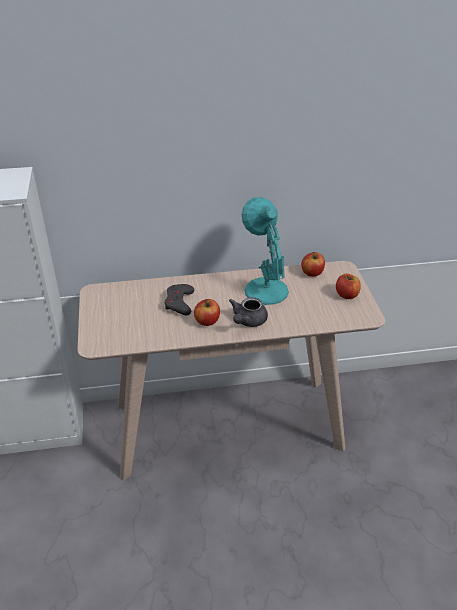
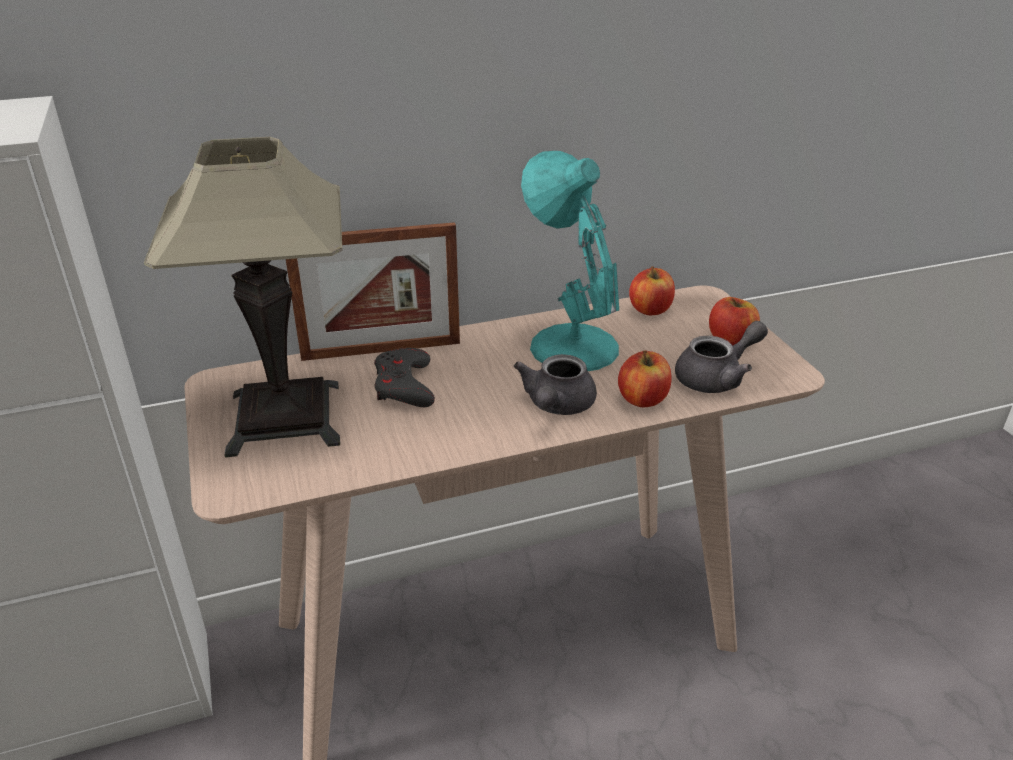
camera: 10 degrees left, 5 degrees down
apple [194,299,220,326] -> apple moved to [618,351,672,407]
none -> table lamp [144,137,343,458]
none -> picture frame [286,222,460,361]
none -> grey teapot [675,321,768,393]

